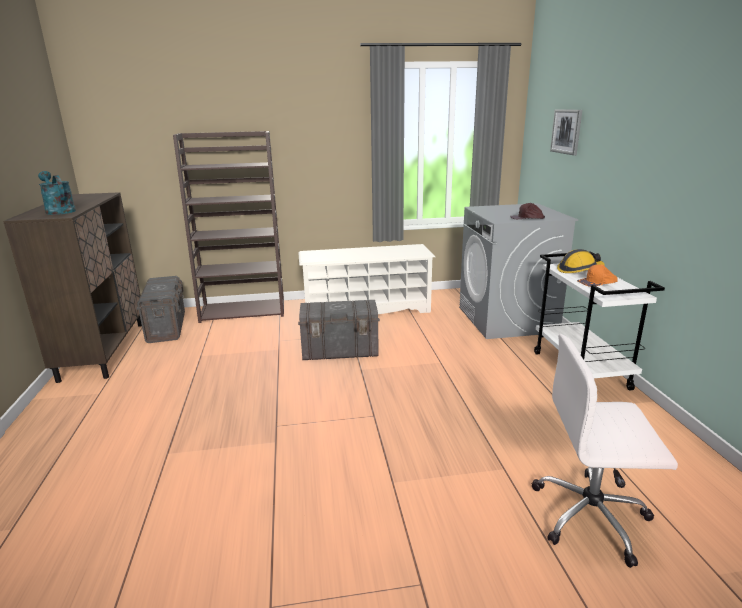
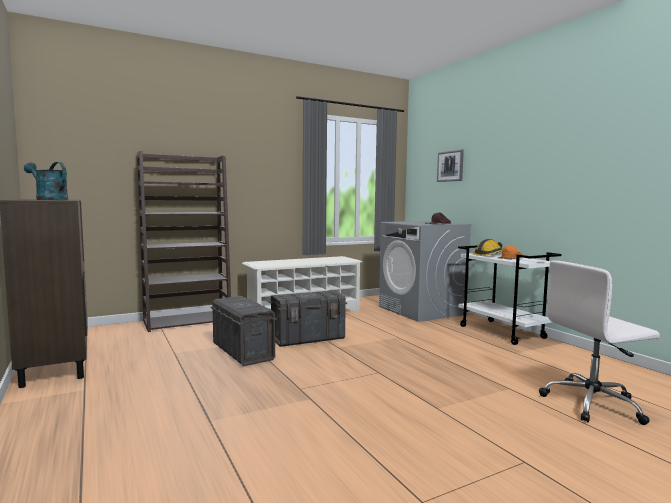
camera: 20 degrees left, 15 degrees down
grey storage box [137,276,185,343] -> grey storage box moved to [211,296,277,366]

